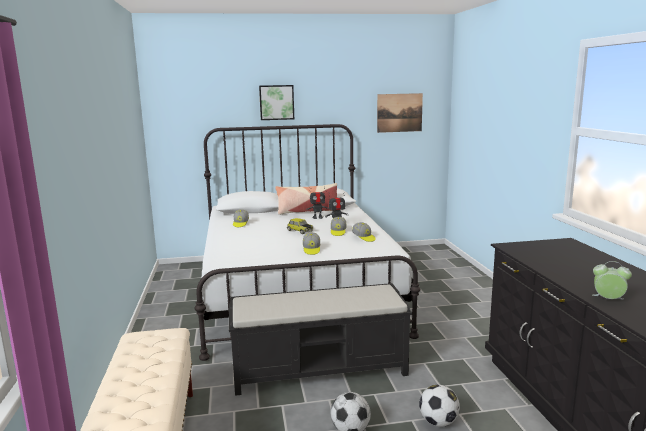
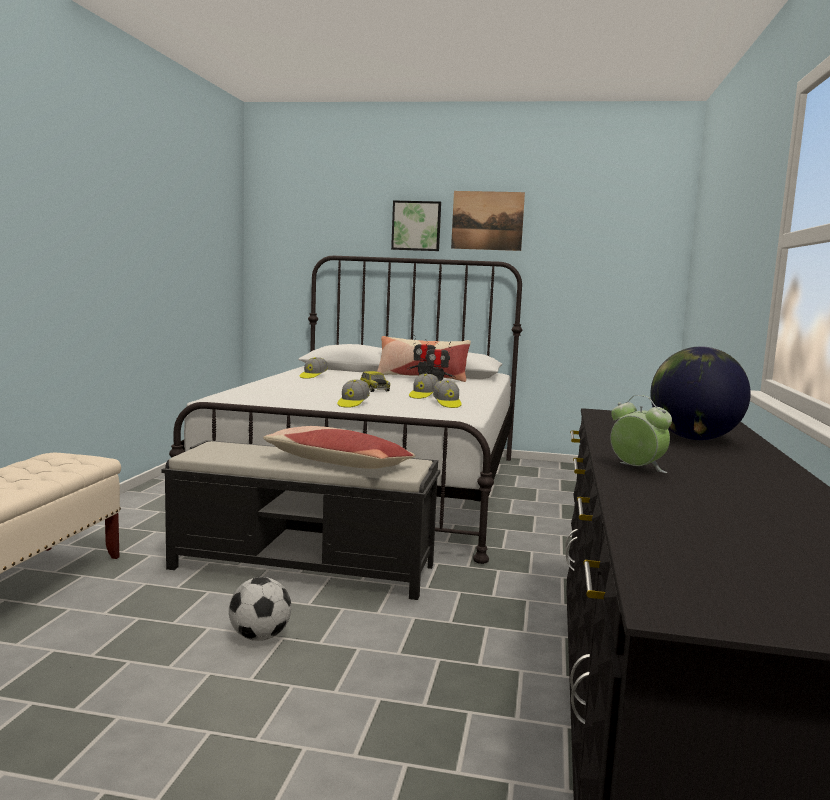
camera: 20 degrees right, 5 degrees down
picture [377,93,423,133] -> picture moved to [451,191,525,251]
football [419,384,460,427] -> none
none -> pillow [263,426,416,469]
none -> globe [651,347,751,440]

